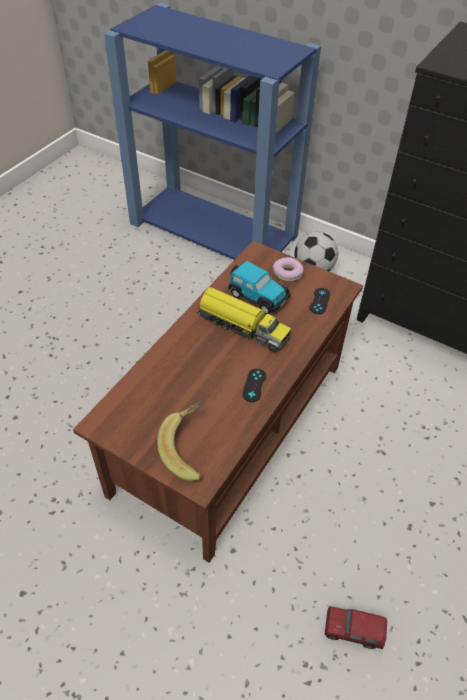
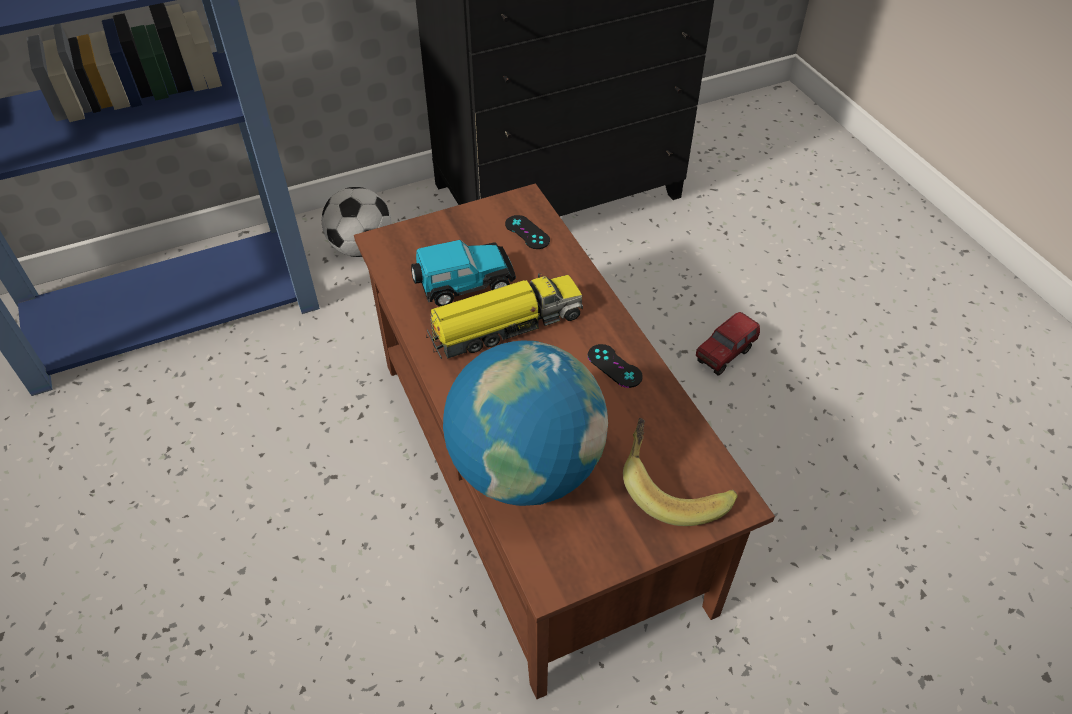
camera: 55 degrees left, 0 degrees up
donut [273,257,304,282] -> none
toy truck [325,606,387,649] -> toy truck moved to [696,312,760,375]
none -> globe [443,341,608,506]

